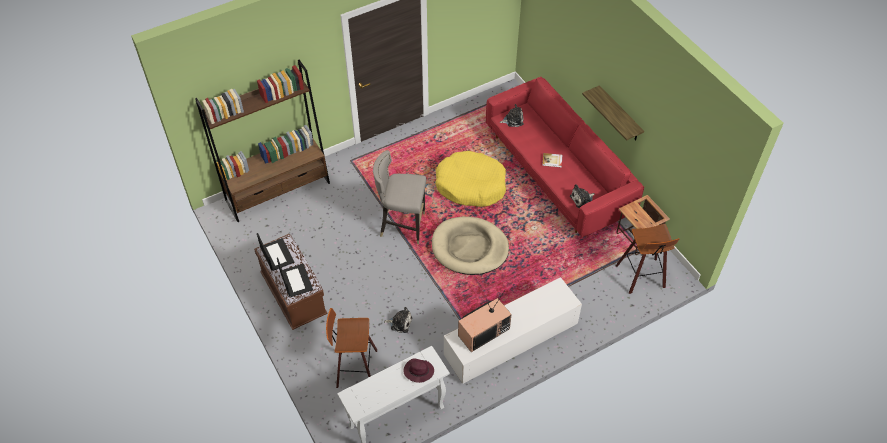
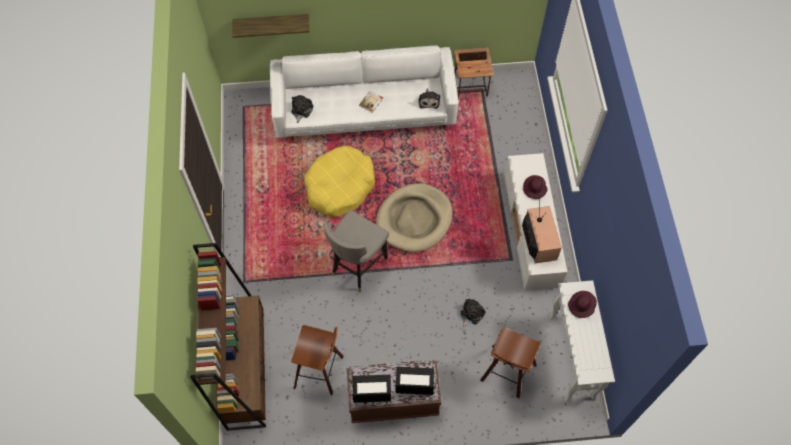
camera: 65 degrees left, 10 degrees up
red sofa [486,77,644,237] -> white sofa [270,45,459,140]
shelf [582,85,644,141] -> shelf moved to [232,14,310,38]
stool [616,224,679,294] -> stool moved to [291,325,343,395]
none -> purple hat [523,175,547,199]

